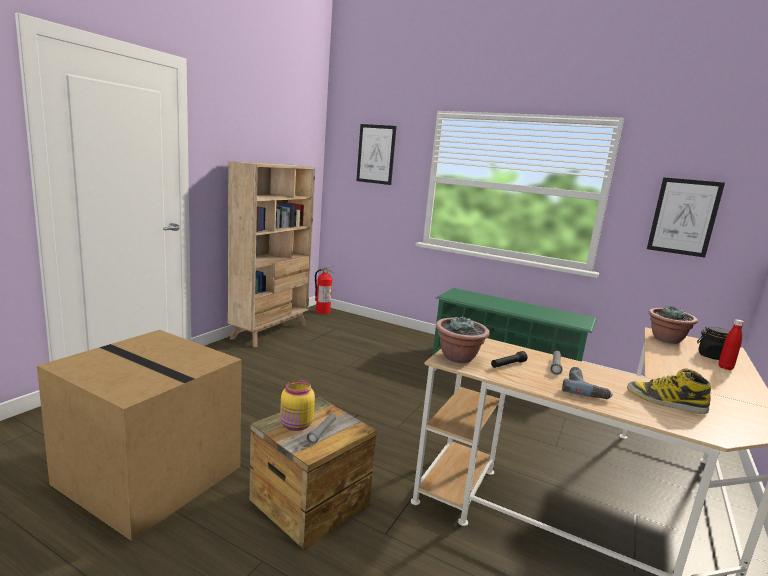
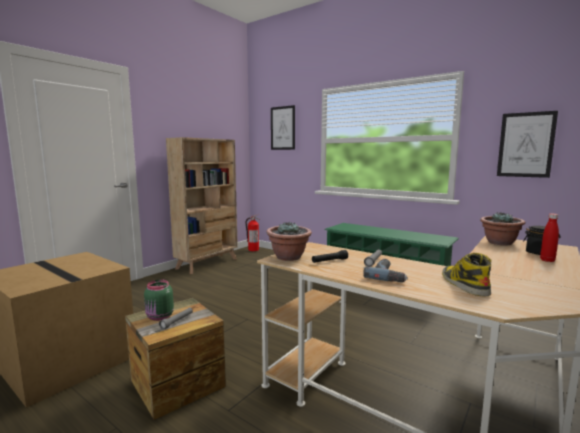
camera: 10 degrees right, 5 degrees down
yellow jar [280,380,315,431] -> green jar [144,280,174,321]
boot [627,368,711,414] -> boot turned 45 degrees clockwise [442,253,491,296]

